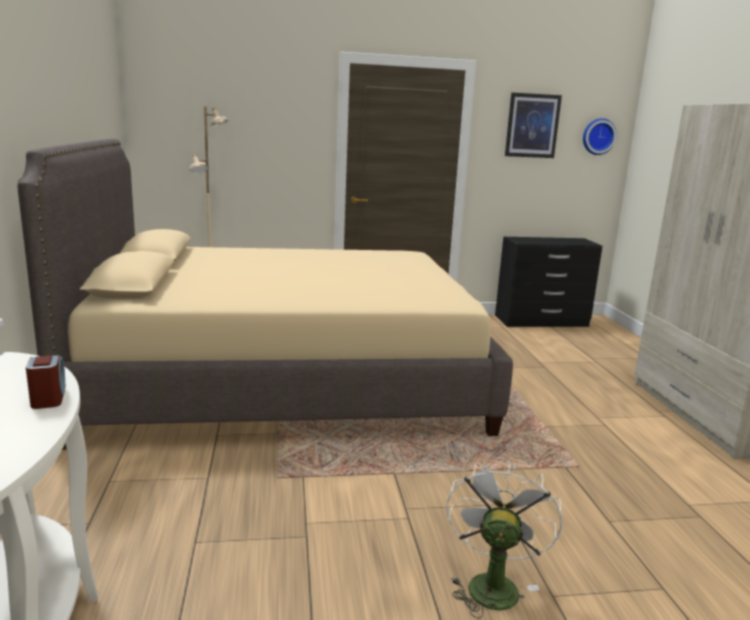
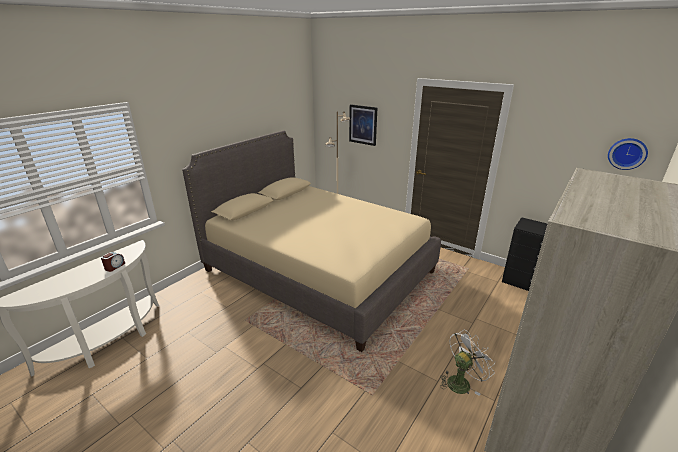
camera: 45 degrees right, 10 degrees up
white fan [446,460,562,618] -> white fan moved to [440,330,495,396]
picture [505,93,562,158] -> picture moved to [349,104,377,146]

